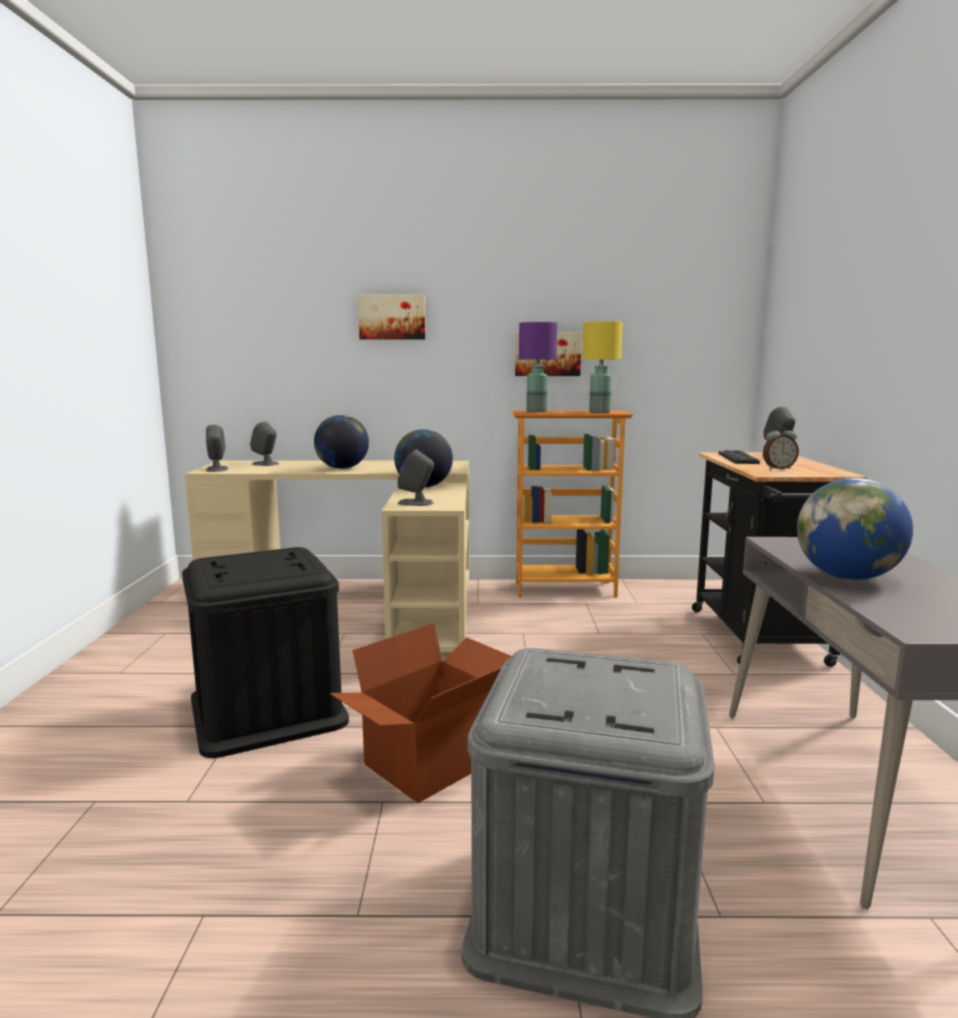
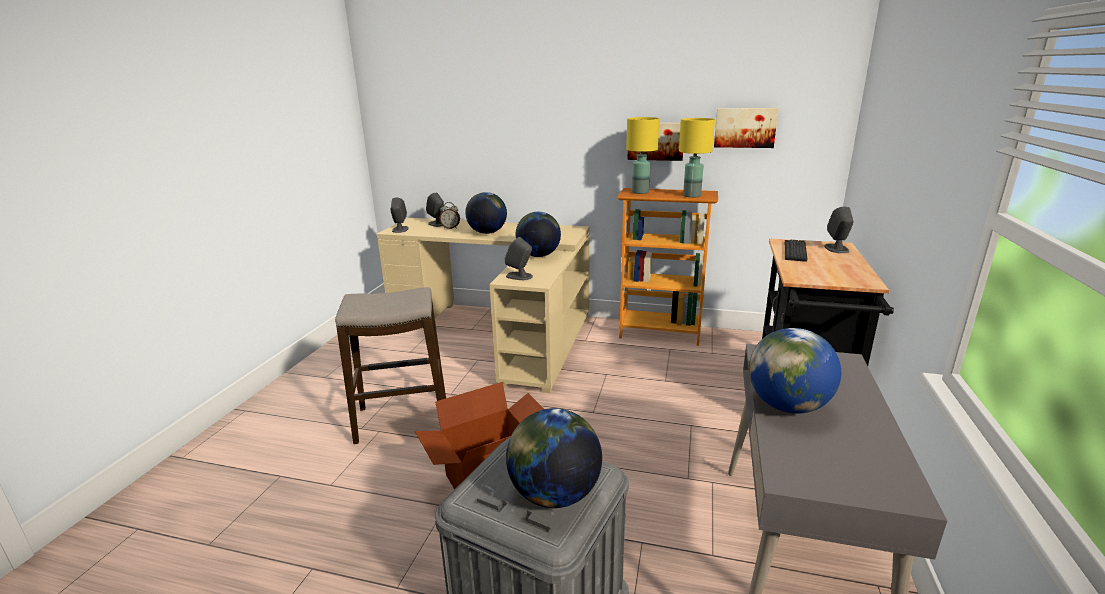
camera: 15 degrees right, 10 degrees up
black storage box [182,547,349,758] -> stool [335,287,446,444]
picture [358,295,425,340] -> picture moved to [714,108,779,148]
purple table lamp [519,322,557,412] -> yellow table lamp [626,117,660,194]
alarm clock [763,424,799,469] -> alarm clock moved to [440,202,460,229]
none -> globe [506,408,602,508]

